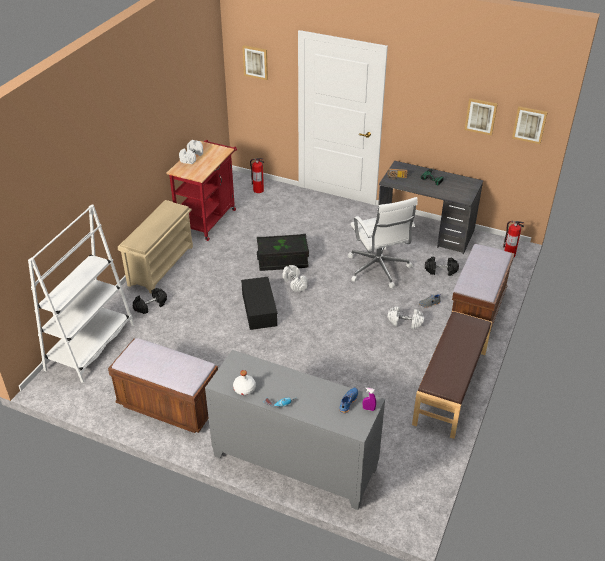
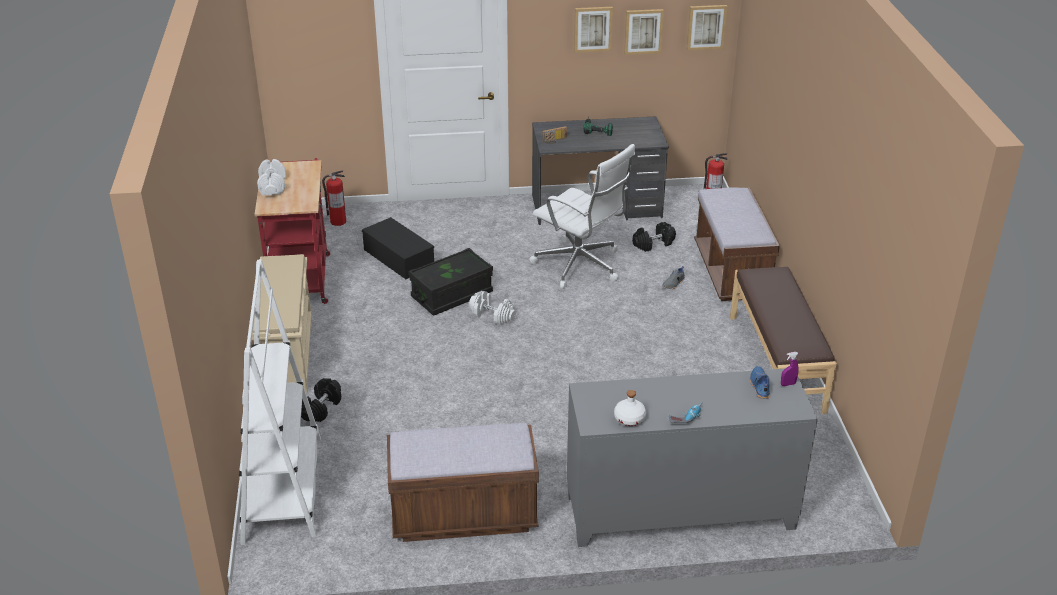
camera: 30 degrees left, 5 degrees down
black storage box [241,277,277,330] -> black storage box moved to [362,217,434,279]
picture [243,45,268,80] -> picture moved to [574,7,613,53]
white dumbbell [387,306,424,329] -> none

